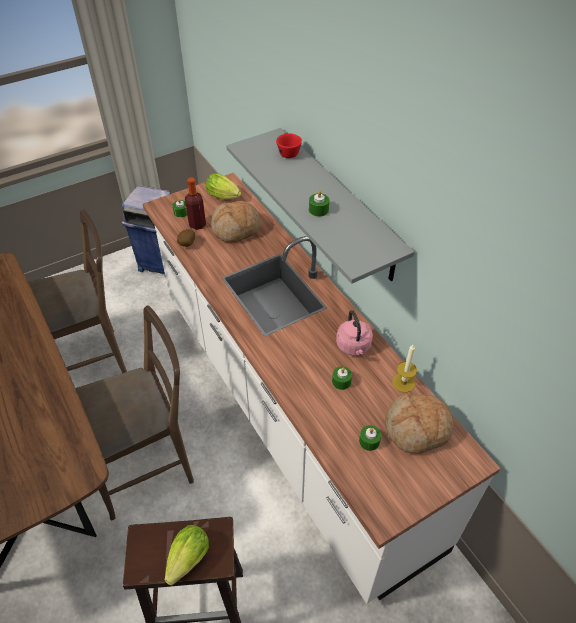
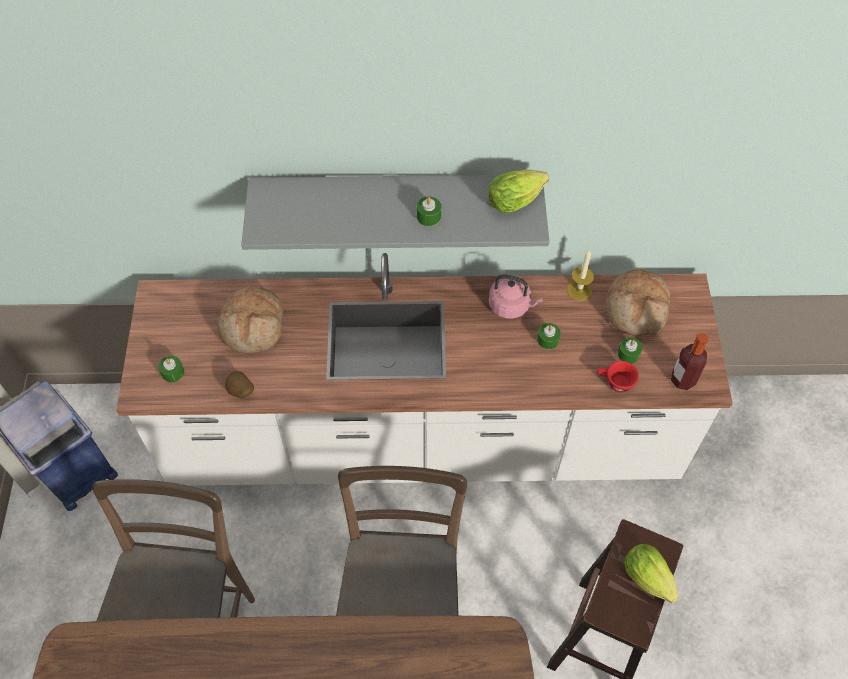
camera: 60 degrees left, 10 degrees up
bottle [185,178,206,230] -> bottle moved to [671,333,708,390]
lettuce [206,173,241,199] -> lettuce moved to [488,169,549,213]
red cup [276,133,302,158] -> red cup moved to [597,361,639,393]

